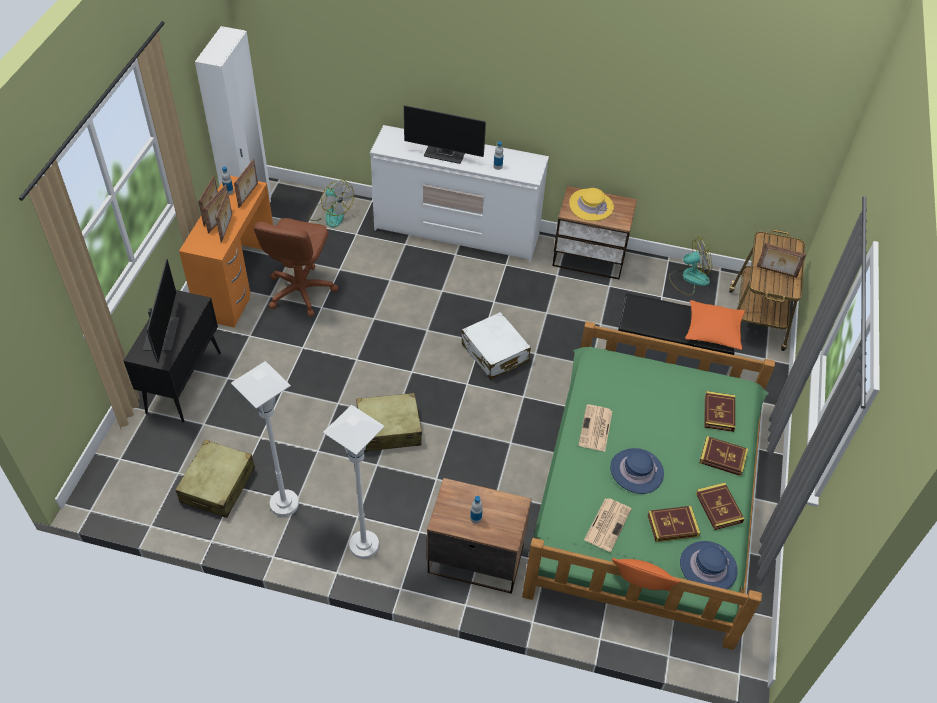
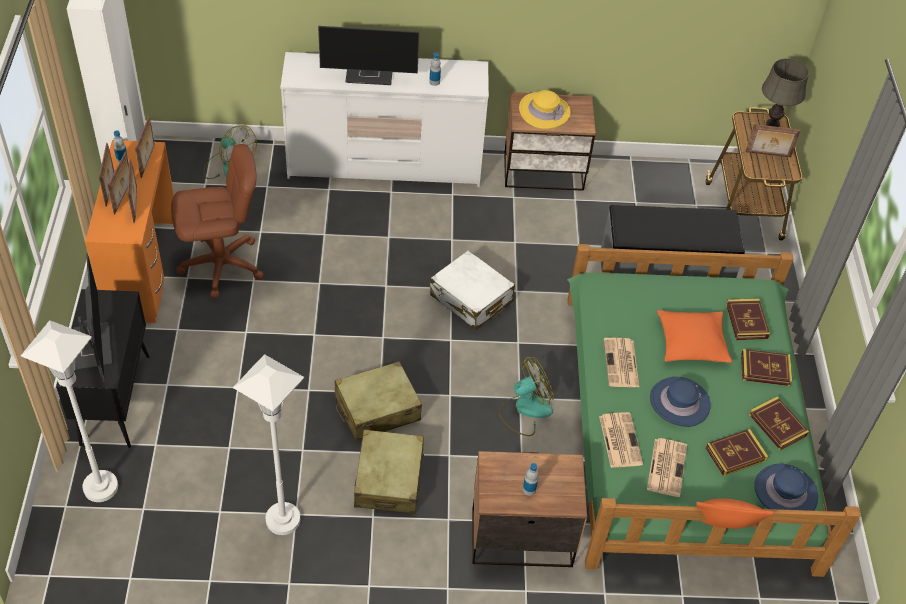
camera: 15 degrees left, 0 degrees up
beige suitcase [176,440,255,518] -> beige suitcase moved to [354,430,424,514]
brown office chair [254,218,338,317] -> brown office chair turned 105 degrees counterclockwise [171,144,264,299]
white floor lamp [323,405,385,559] -> white floor lamp moved to [21,320,118,502]
fan [669,237,712,296] -> fan moved to [498,357,554,436]
orange pillow [685,300,745,350] -> orange pillow moved to [657,310,732,363]
none -> newspaper [599,412,643,468]
none -> grey table lamp [762,58,809,127]

